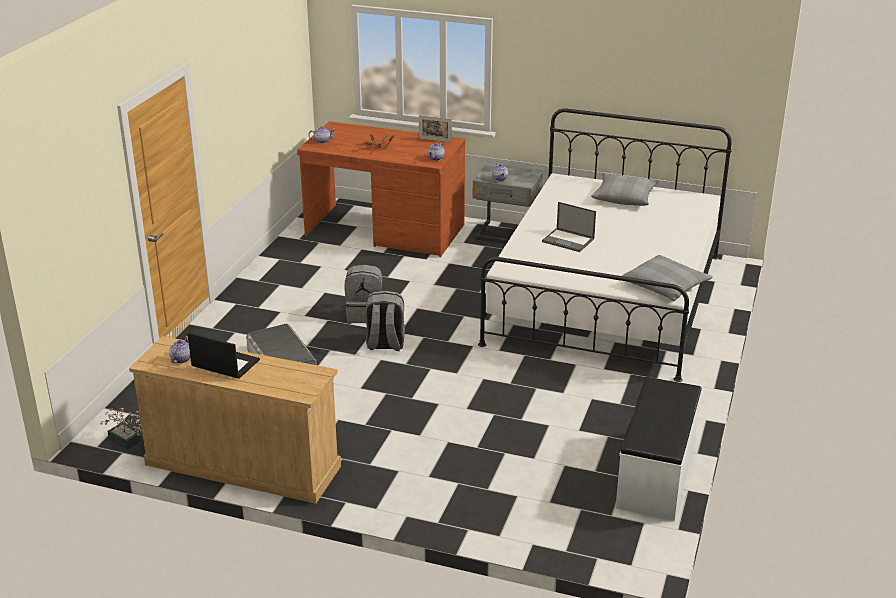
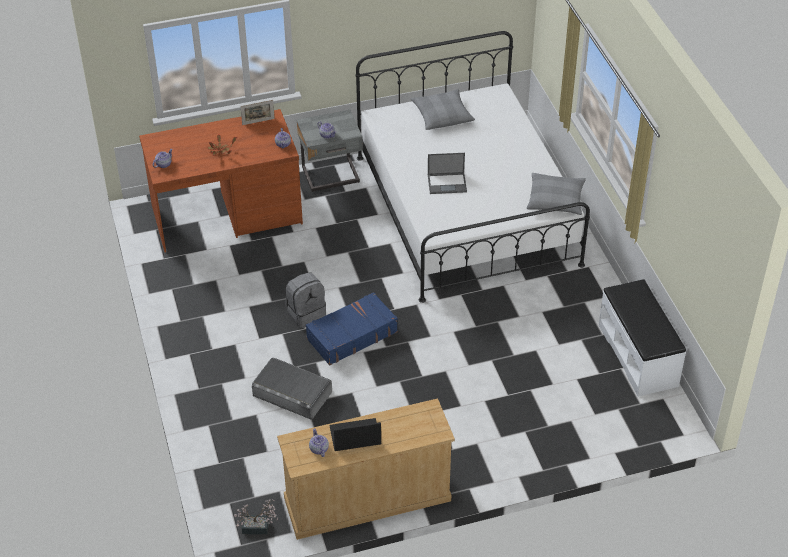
camera: 35 degrees left, 15 degrees up
grey backpack [365,291,405,351] -> blue suitcase [306,292,398,366]

